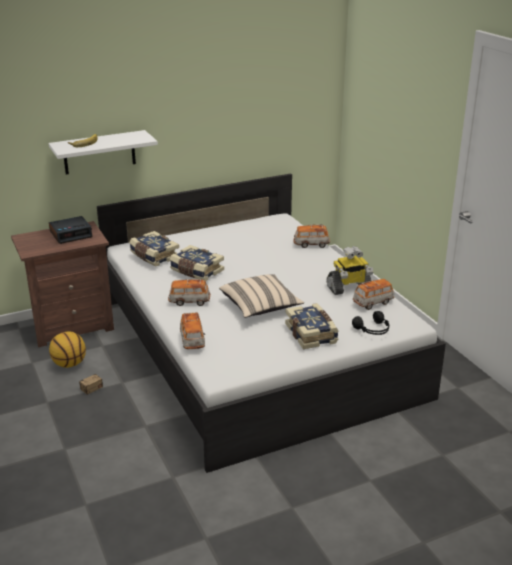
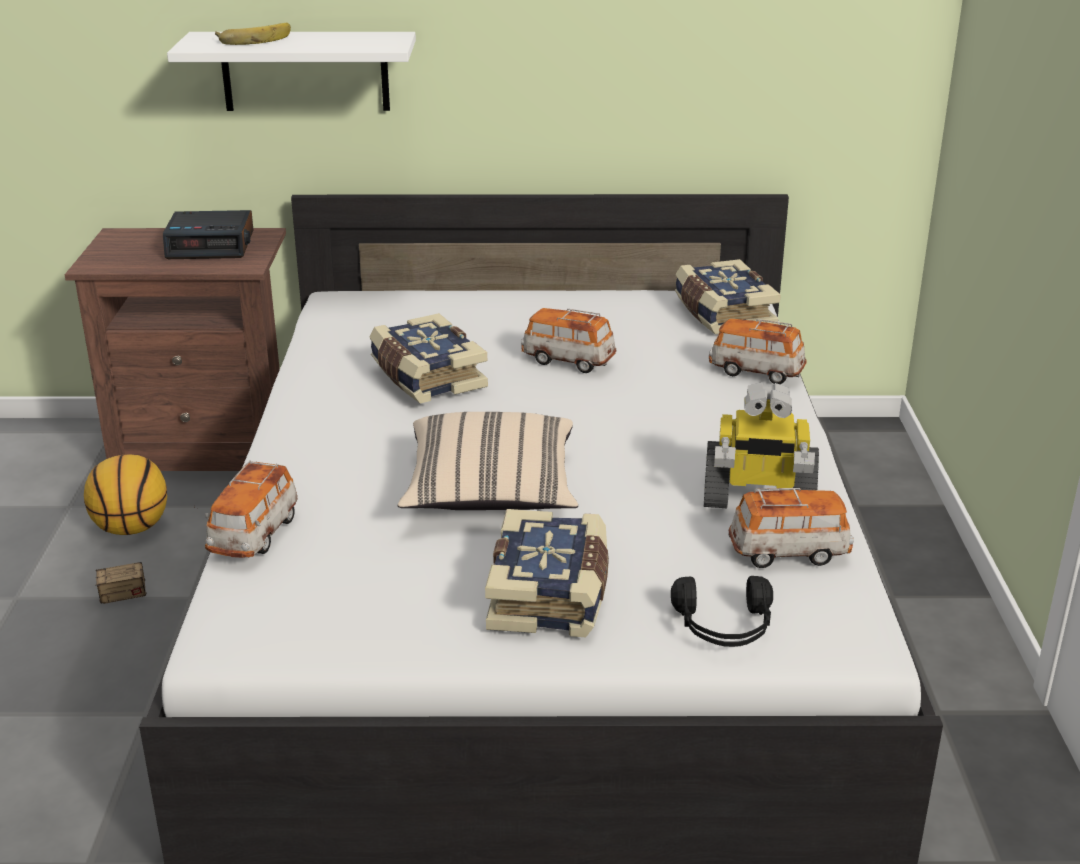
camera: 25 degrees right, 0 degrees up
book [129,231,179,266] -> book moved to [675,259,781,334]
toy car [168,279,210,306] -> toy car moved to [521,308,616,373]

